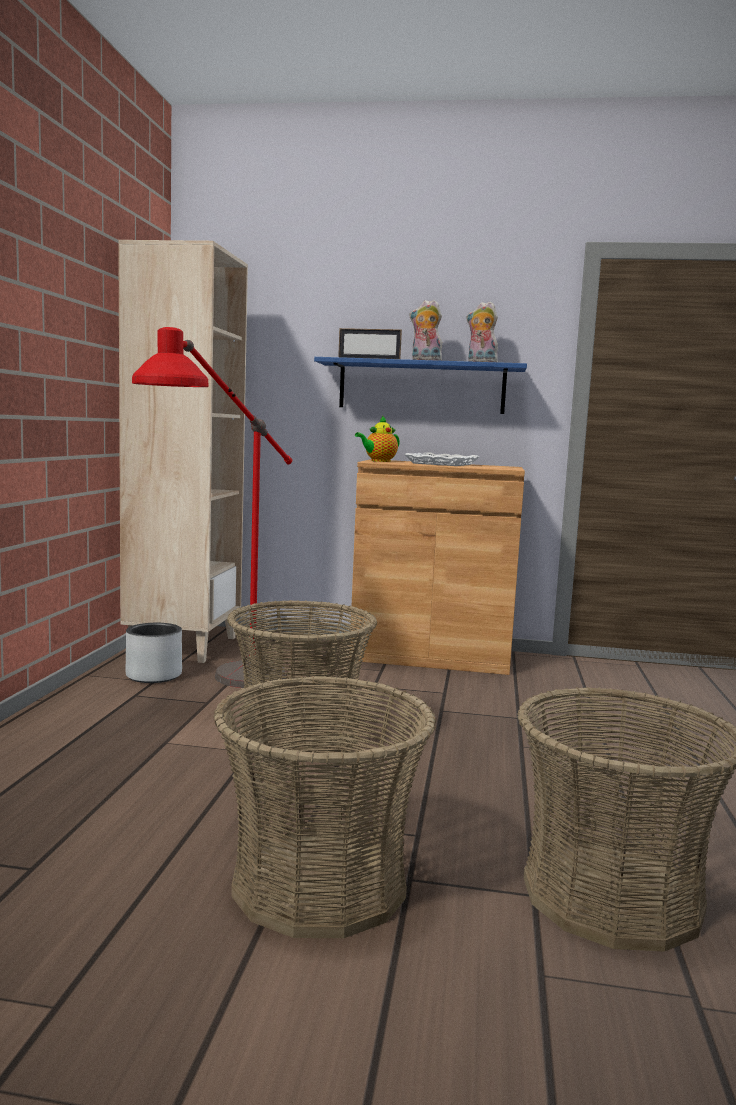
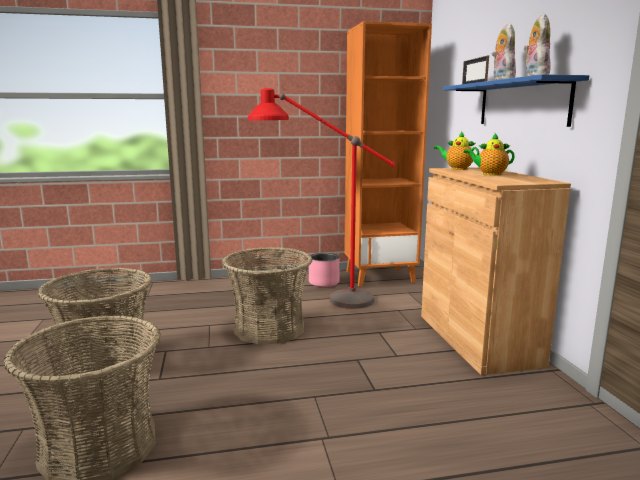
camera: 70 degrees right, 5 degrees up
beige bookcase [118,240,248,663] -> orange bookcase [344,21,432,287]
grey planter [126,623,182,683] -> pink planter [309,253,339,287]
white tray [404,452,479,466] -> teapot [463,134,515,175]

